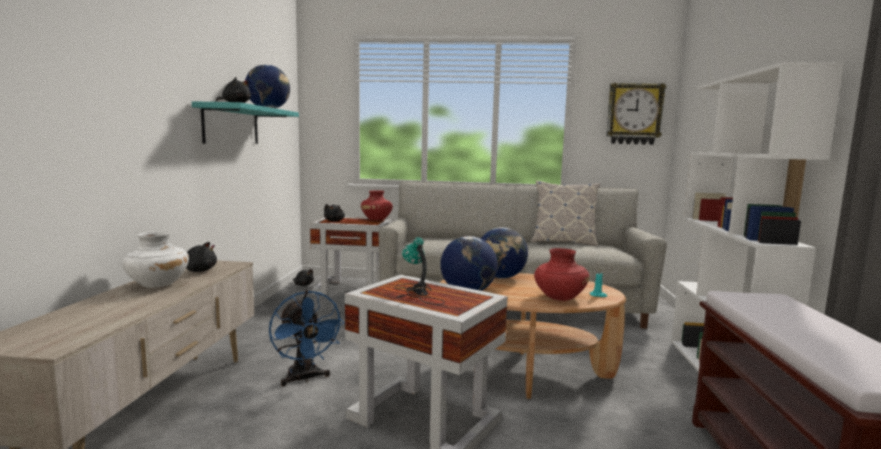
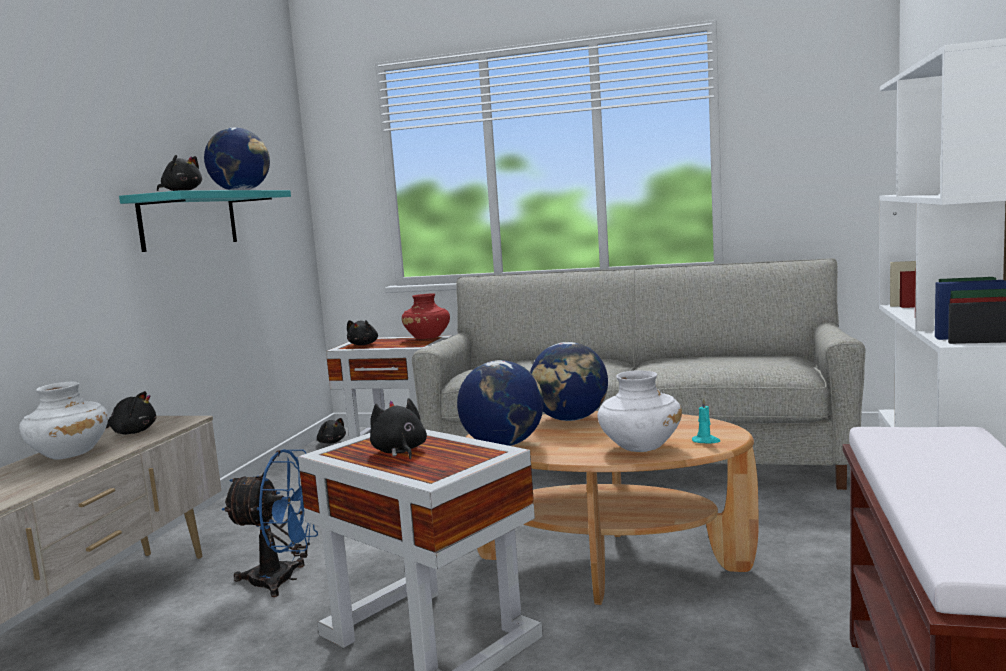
camera: 10 degrees right, 0 degrees up
blue fan [269,291,344,386] -> blue fan turned 60 degrees counterclockwise [222,449,318,597]
table lamp [394,237,445,305] -> black plush toy [370,398,427,459]
pillow [531,181,600,247] -> none
red vase [534,248,590,301] -> white vase [598,370,682,452]
wall clock [606,83,666,145] -> none

